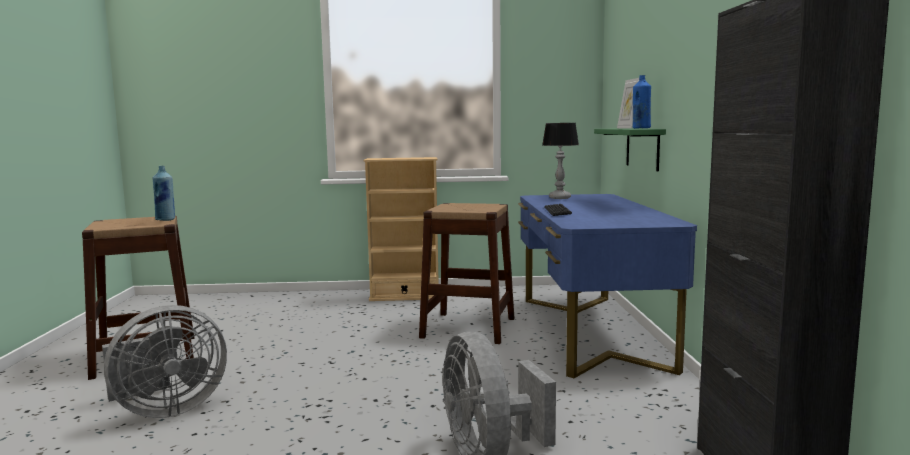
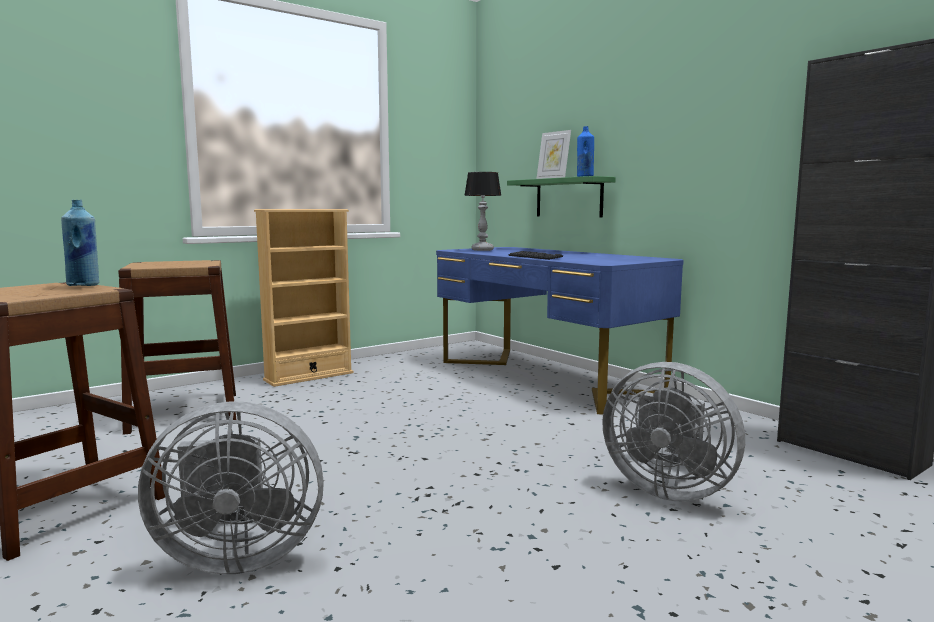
camera: 35 degrees left, 0 degrees up
grey fan [102,305,227,418] -> grey fan turned 60 degrees clockwise [138,401,324,574]
brown stool [419,203,515,344] -> brown stool moved to [118,260,236,435]

